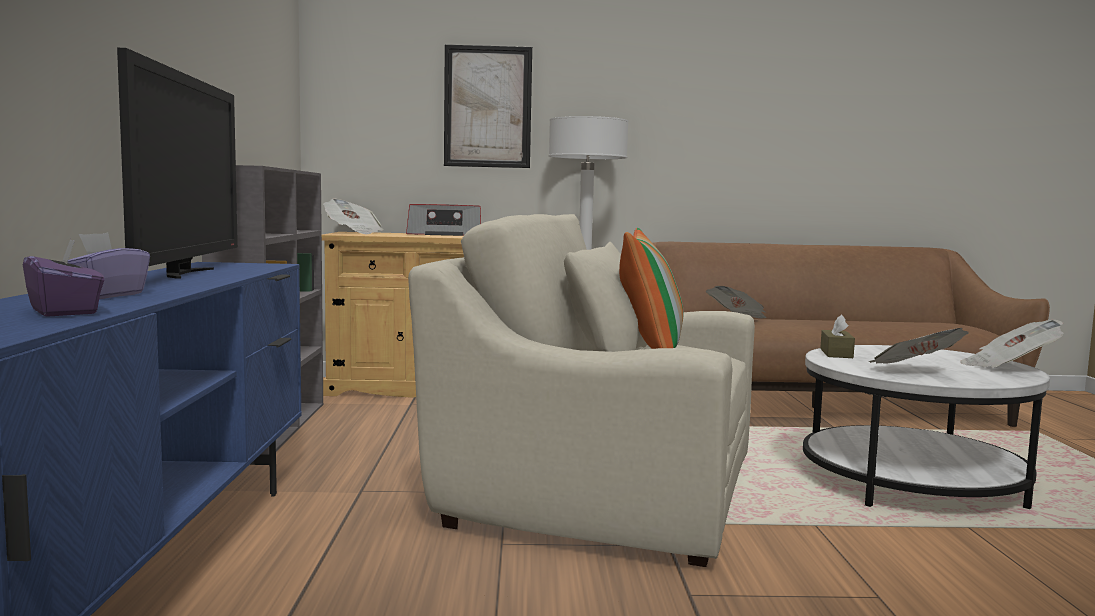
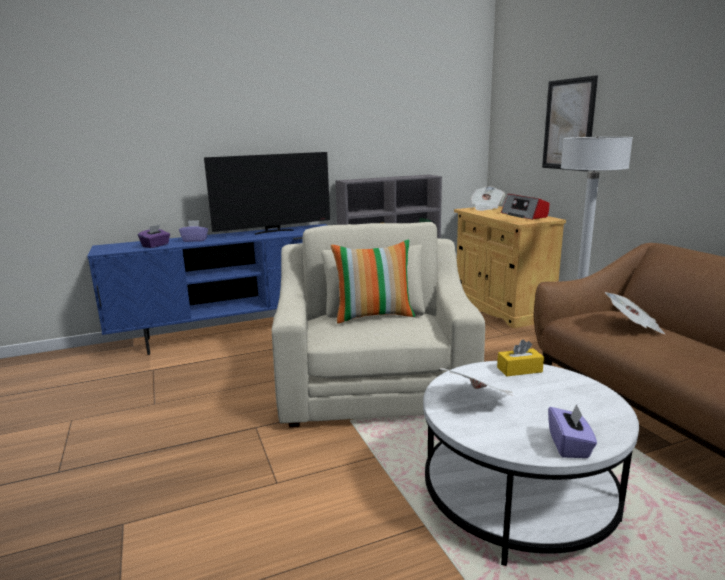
camera: 70 degrees right, 10 degrees up
brown tissue box [820,315,855,358] -> yellow tissue box [497,339,544,377]
newspaper [961,320,1064,368] -> purple tissue box [548,404,597,458]

